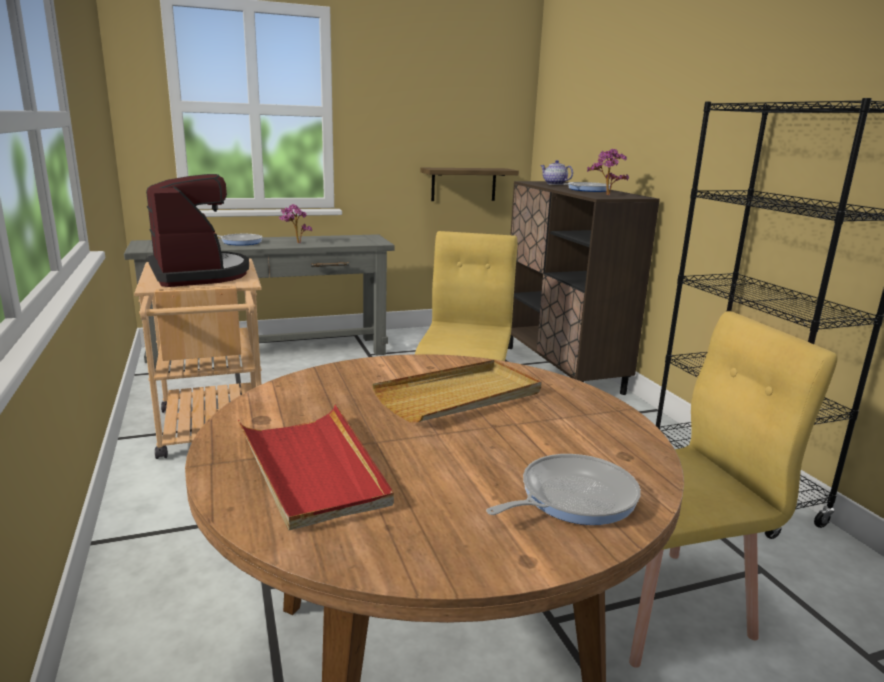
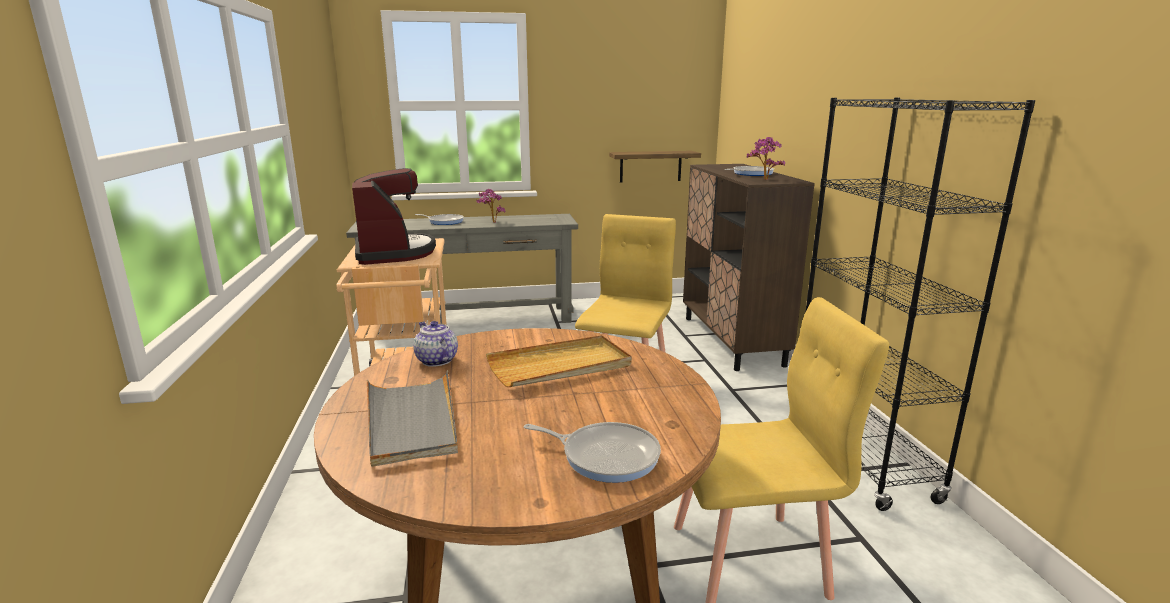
camera: 10 degrees right, 0 degrees up
red tray [238,404,394,530] -> grey tray [367,370,458,467]
frying pan [486,454,641,525] -> frying pan turned 45 degrees clockwise [524,422,661,483]
teapot [540,160,573,185] -> teapot moved to [413,321,458,367]

